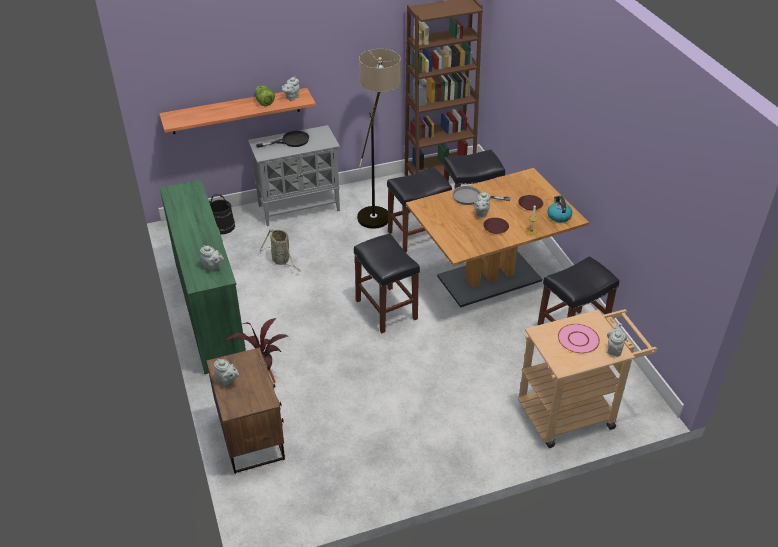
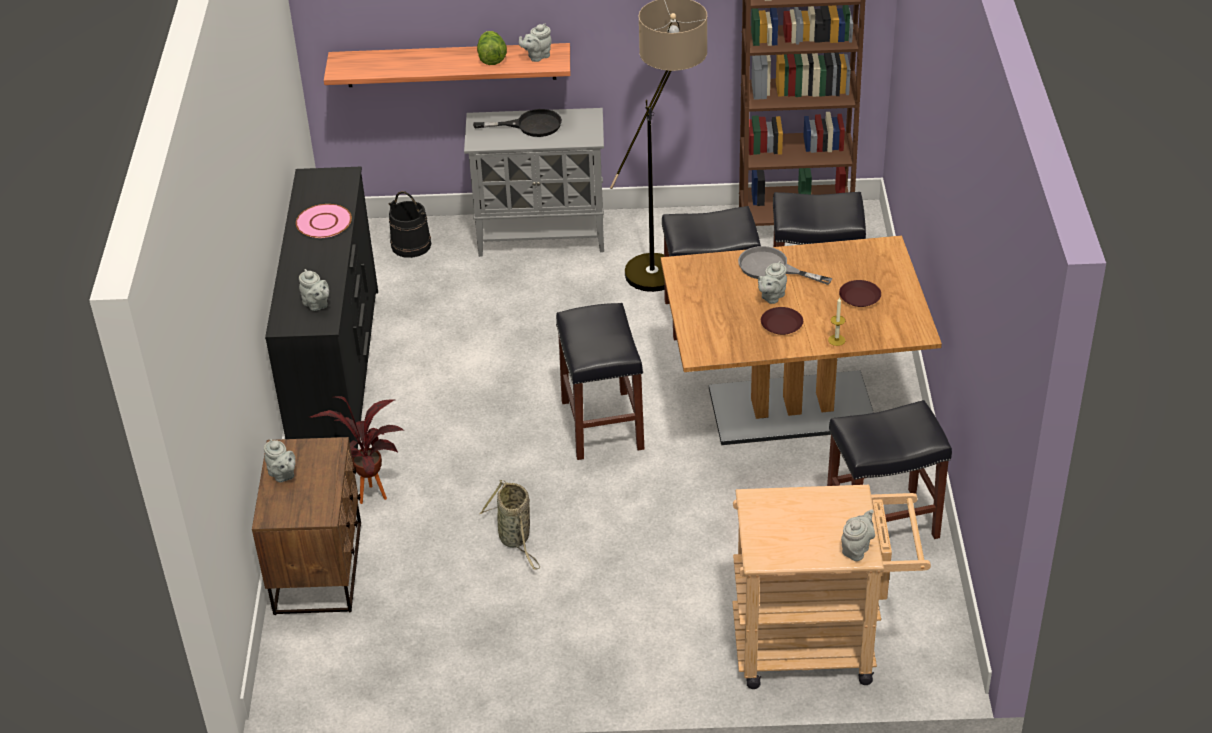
camera: 20 degrees right, 0 degrees up
green dresser [160,179,246,374] -> black dresser [265,167,378,449]
basket [259,229,300,271] -> basket moved to [479,480,540,570]
kettle [548,196,572,222] -> none
pink plate [558,324,600,353] -> pink plate moved to [296,204,352,238]

